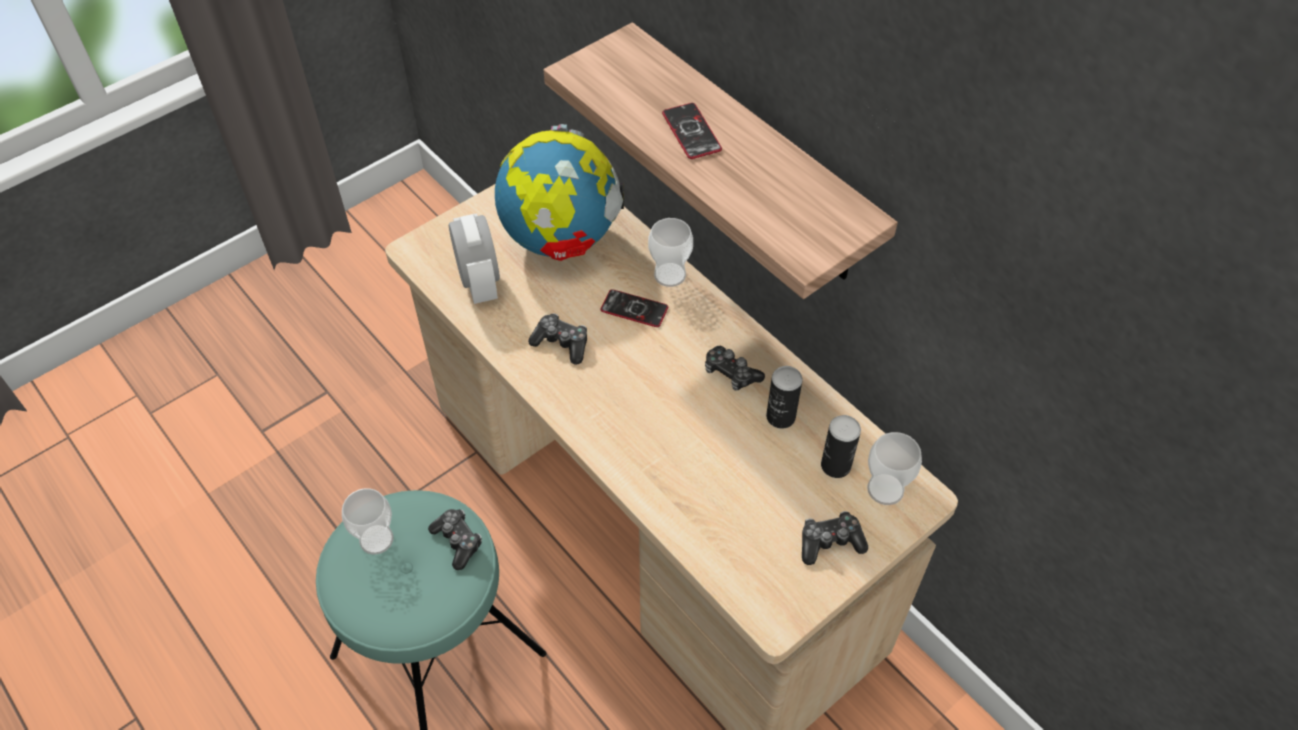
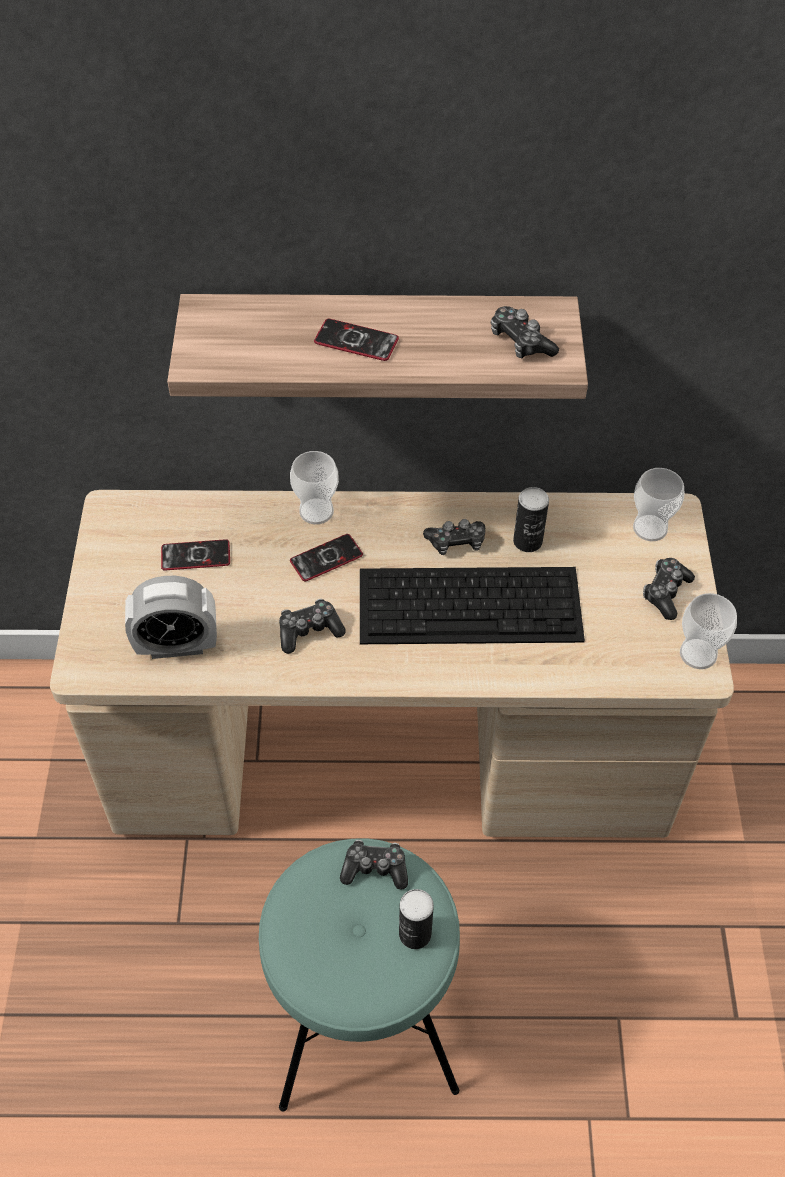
camera: 50 degrees left, 0 degrees up
cup [342,488,394,555] -> cup moved to [680,593,737,669]
alarm clock [449,213,500,304] -> alarm clock turned 150 degrees clockwise [125,576,217,659]
globe [495,124,624,261] -> phone [161,539,230,570]
can [821,415,861,478] -> can moved to [399,889,434,949]
none -> keyboard [360,567,585,644]
none -> game controller [491,306,559,358]

